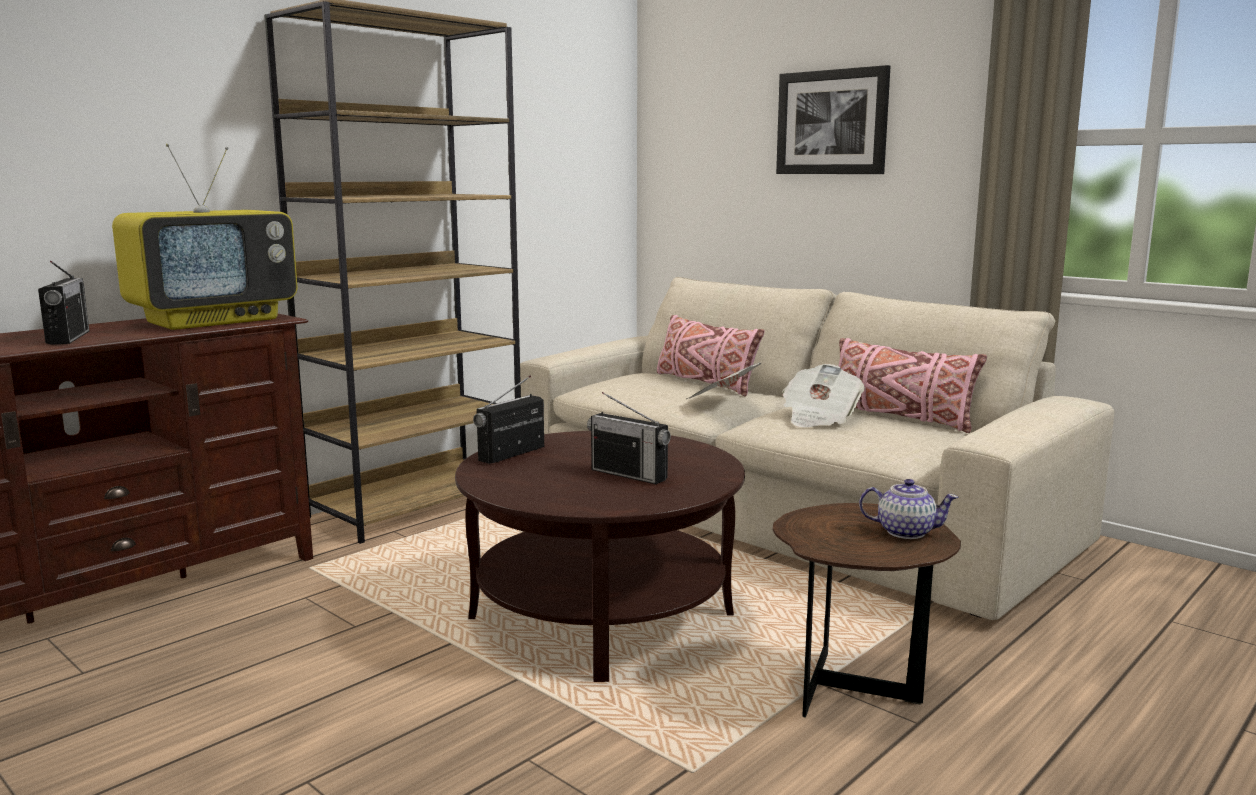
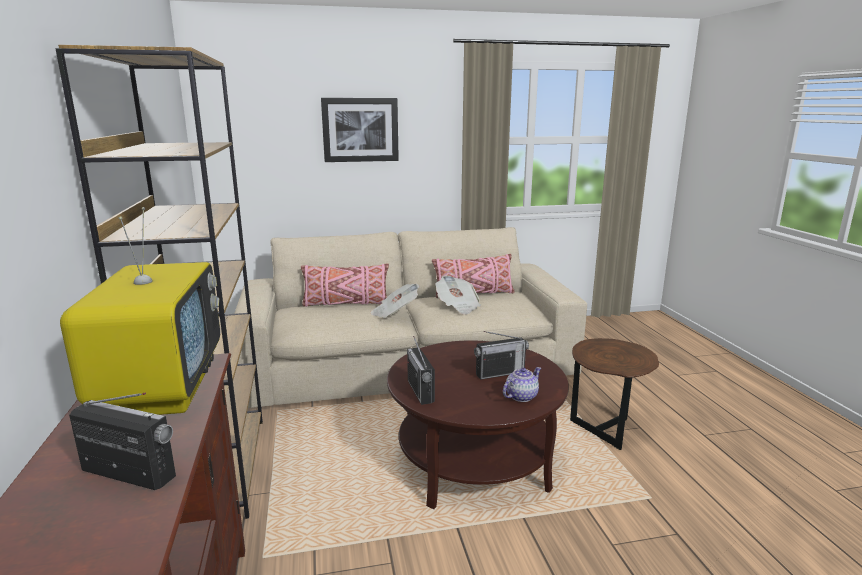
camera: 55 degrees left, 5 degrees up
teapot [859,479,959,539] -> teapot moved to [503,367,541,402]

